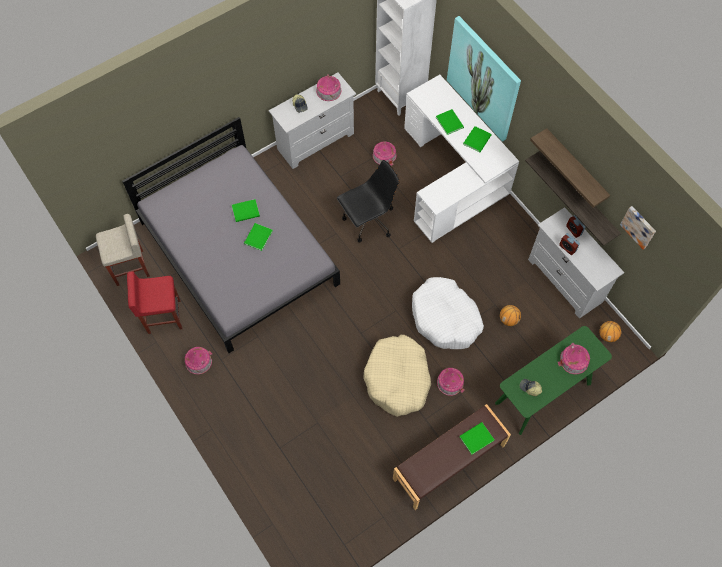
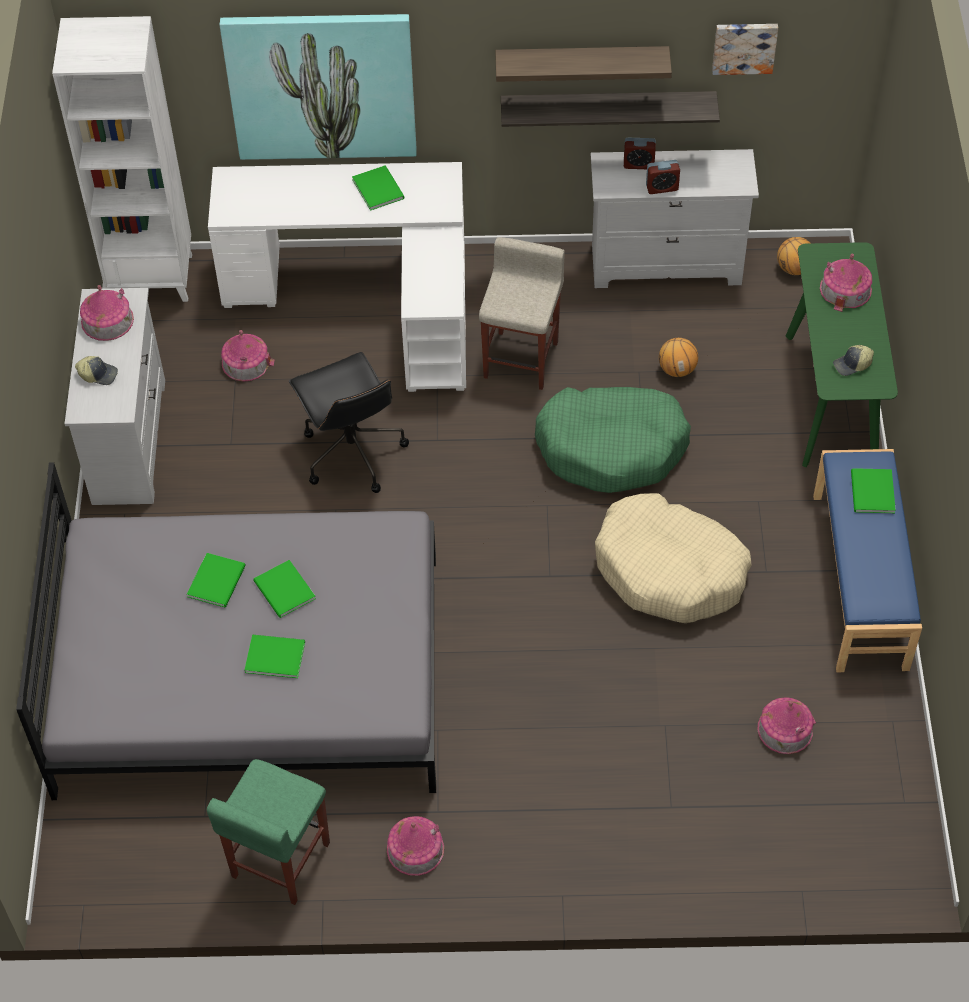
camera: 55 degrees left, 10 degrees down
beige stool [96,214,150,286] -> beige stool moved to [479,237,565,390]
red stool [127,271,183,334] -> green stool [207,759,330,905]
black office chair [337,160,400,243] -> black office chair turned 150 degrees clockwise [289,352,409,493]
brown bench [393,404,511,510] -> blue bench [813,449,922,672]
white dog bed [412,277,484,349] -> green dog bed [535,387,691,493]
green book [436,109,464,135] -> green book moved to [244,635,305,678]
toy house [437,368,465,396] -> toy house moved to [757,698,816,754]

